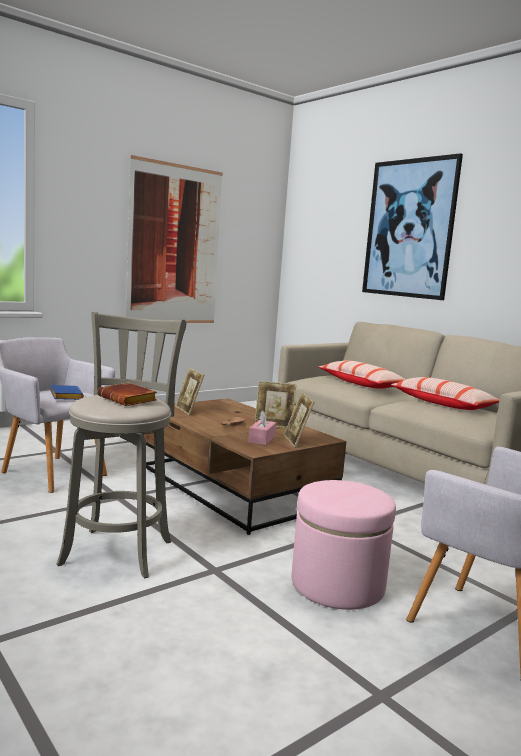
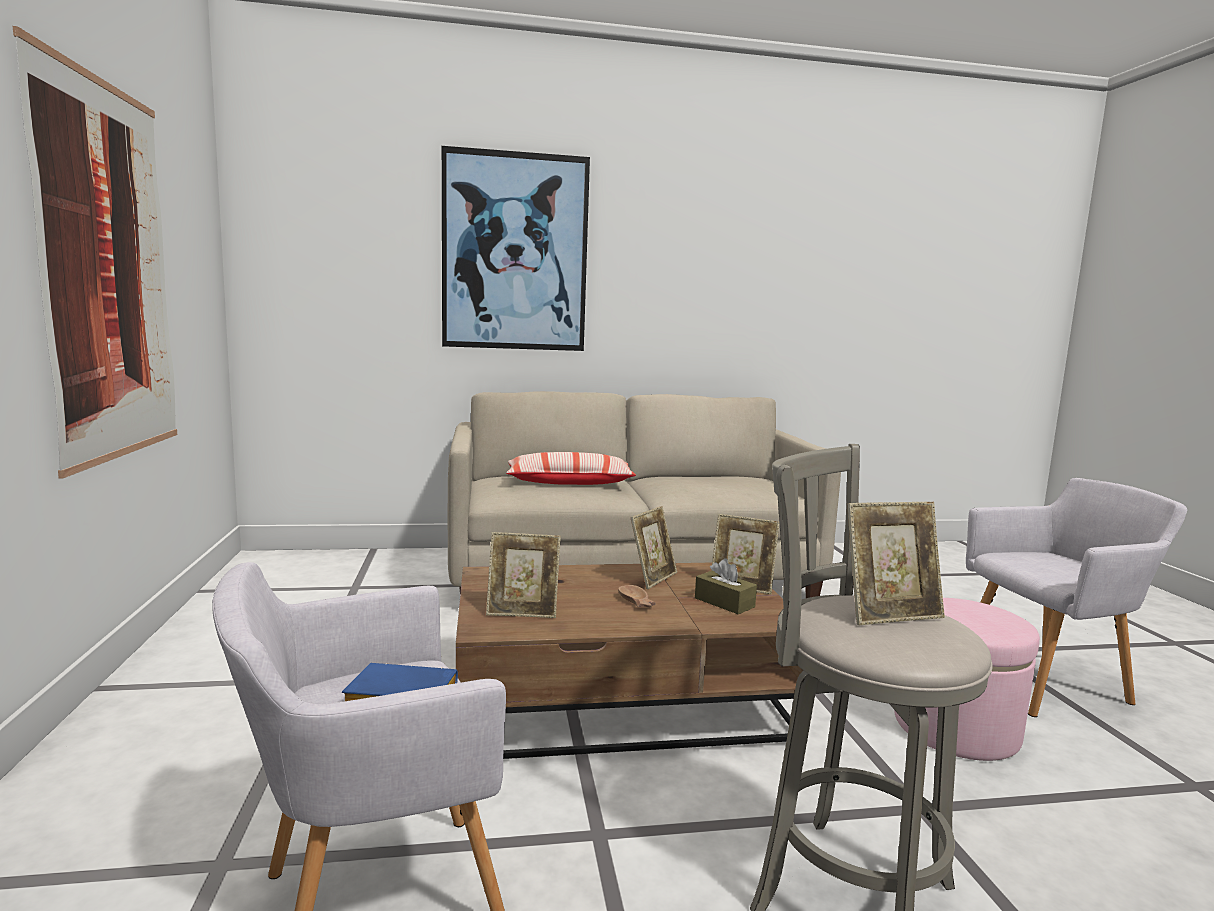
camera: 60 degrees left, 0 degrees up
brown book [98,383,157,406] -> picture frame [847,502,945,625]
pink tissue box [248,411,276,445] -> brown tissue box [695,558,757,614]
pillow [391,377,499,410] -> none

